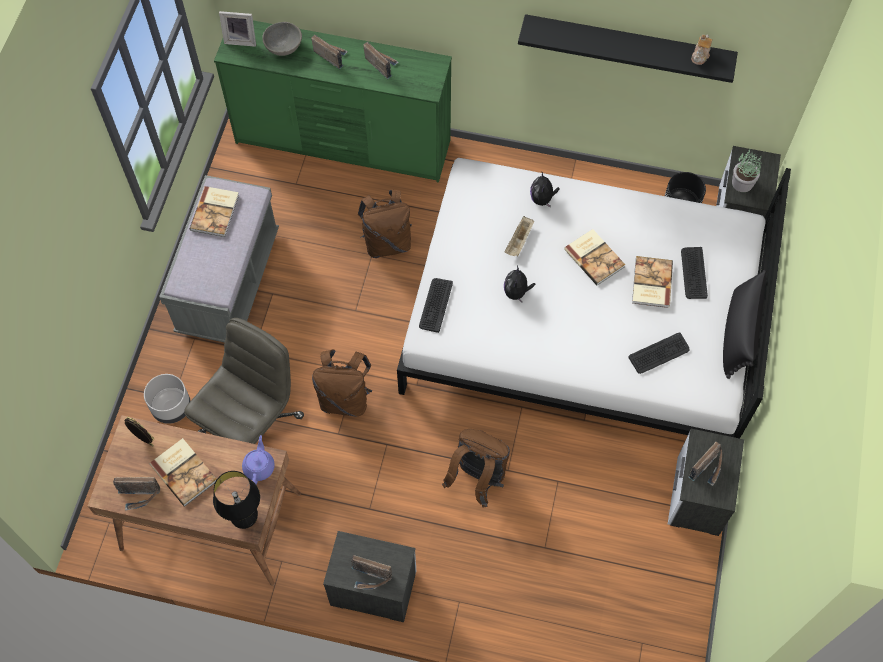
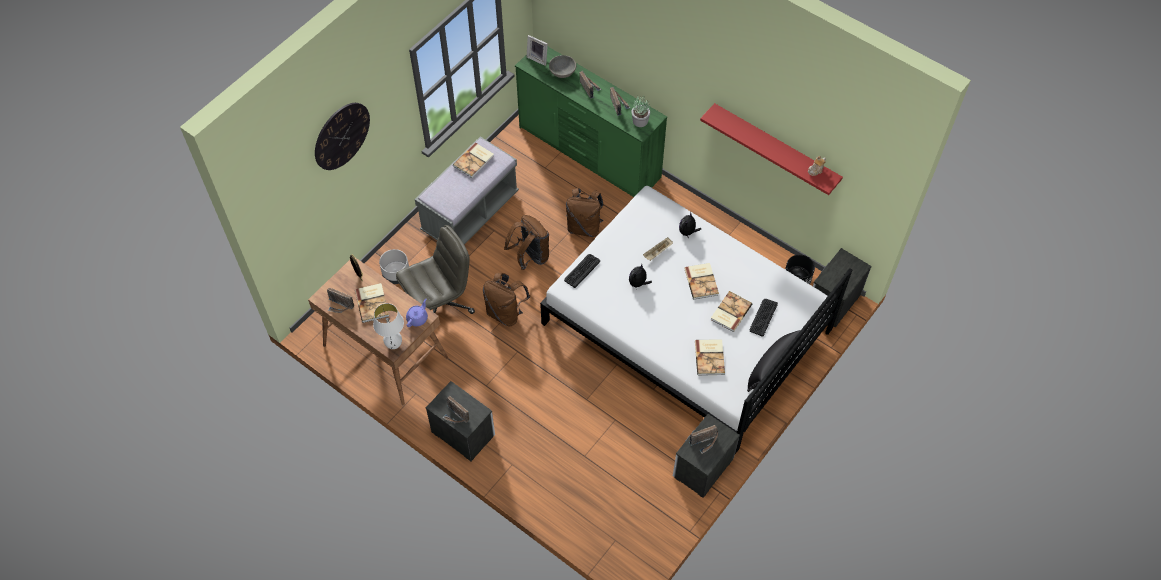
camera: 25 degrees right, 5 degrees down
black table lamp [213,471,260,529] -> white table lamp [373,303,404,349]
brown backpack [442,429,510,507] -> brown backpack moved to [504,215,549,270]
black shelf [518,14,738,83] -> red shelf [700,103,843,195]
keyboard [628,332,690,374] -> book [695,339,725,375]
potted plant [732,149,761,192] -> potted plant moved to [631,96,650,127]
none -> wall clock [315,103,370,170]

